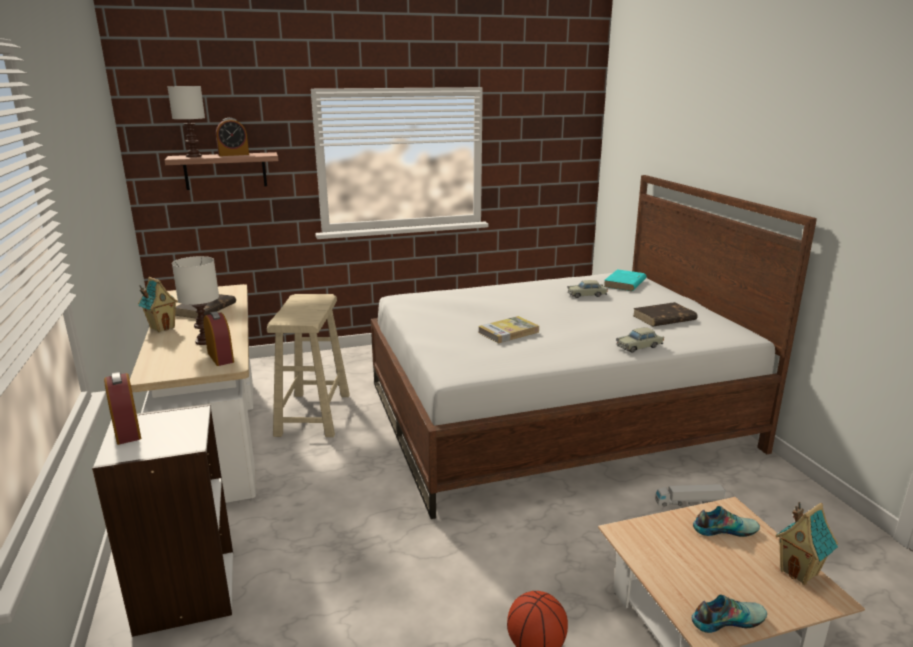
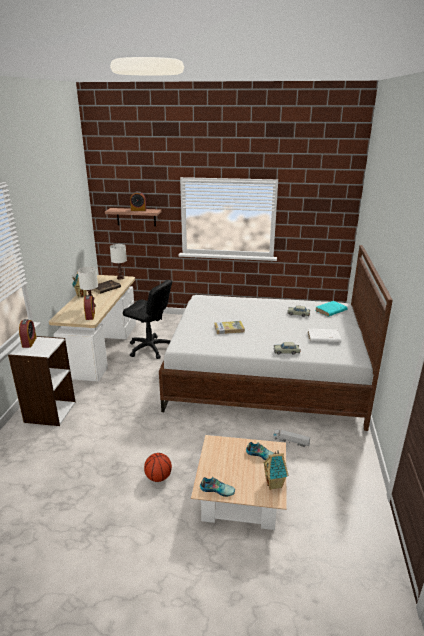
camera: 25 degrees right, 5 degrees up
white table lamp [167,86,205,157] -> white table lamp moved to [110,244,127,279]
beige stool [267,294,350,437] -> black office chair [123,280,172,359]
brown book [633,302,698,326] -> white book [308,329,341,343]

